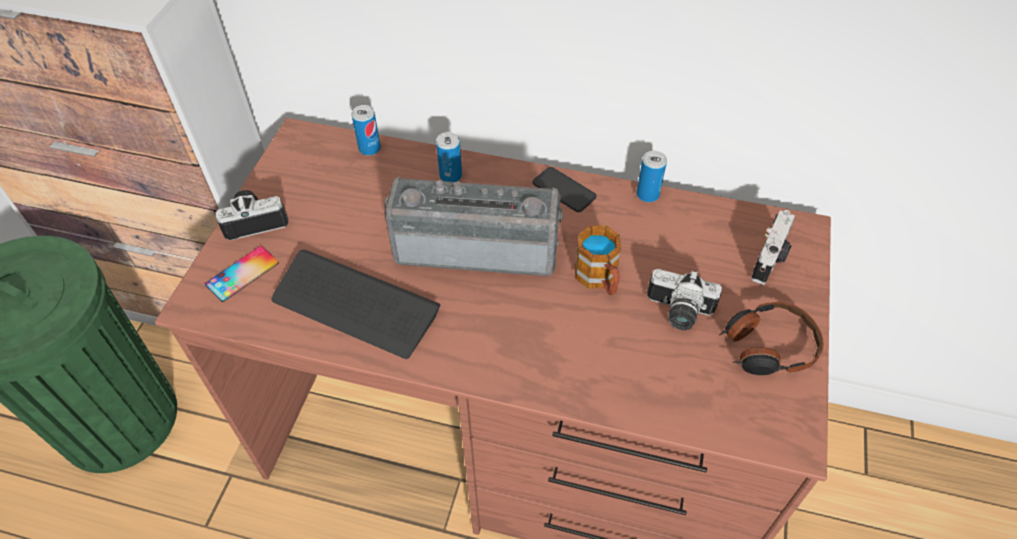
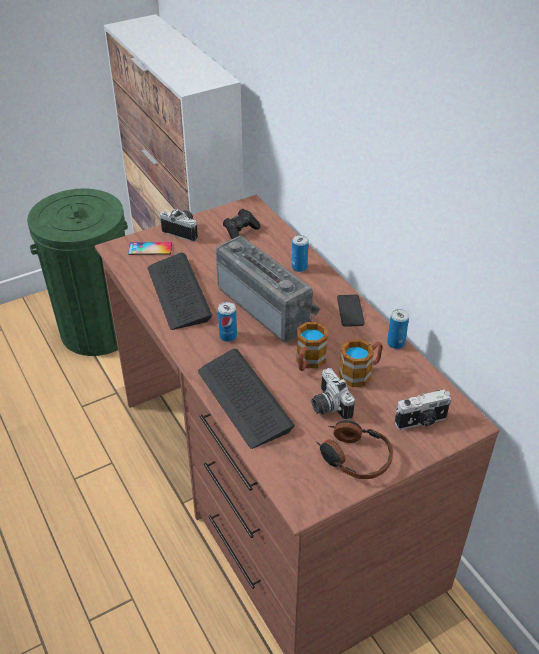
camera: 45 degrees right, 10 degrees down
can [352,105,381,156] -> can moved to [218,302,237,342]
none -> keyboard [198,349,295,449]
none -> black game controller [223,209,260,239]
none -> mug [339,339,383,387]

